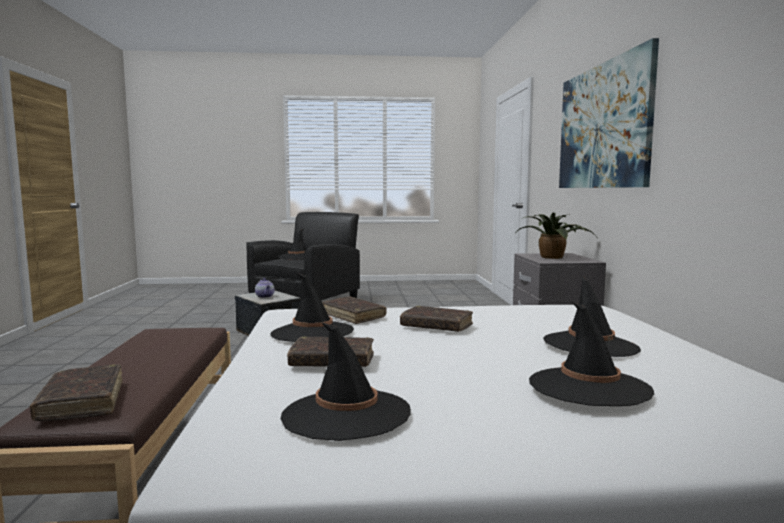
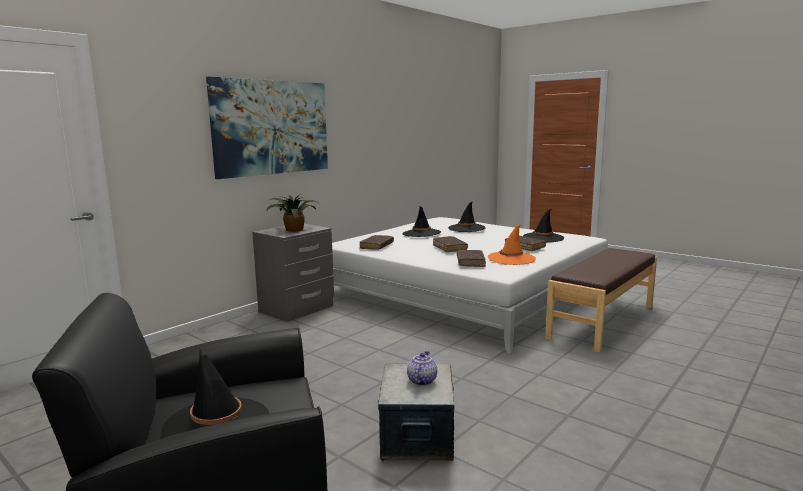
camera: 135 degrees left, 5 degrees up
brown book [30,364,122,421] -> brown book moved to [359,235,394,250]
black hat [270,273,354,342] -> orange hat [488,224,536,265]

